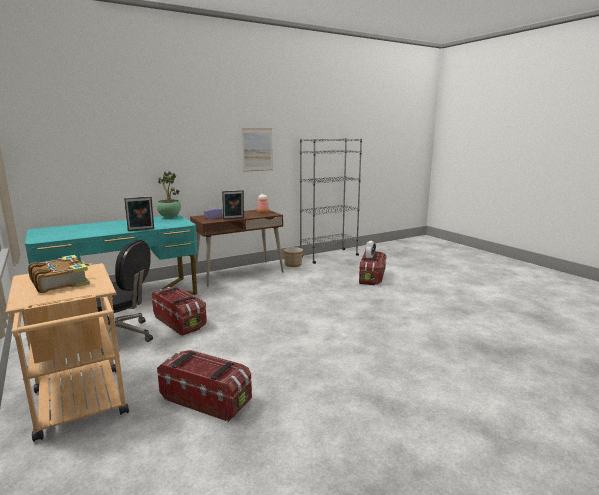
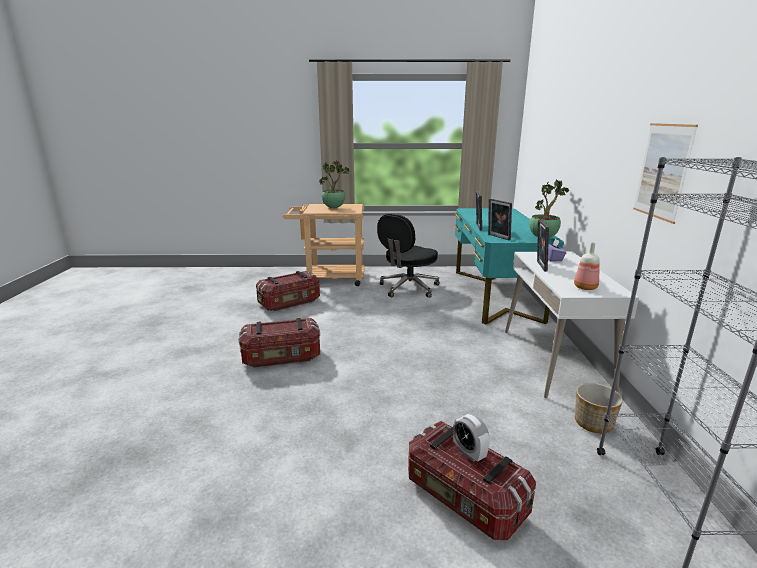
camera: 120 degrees right, 5 degrees up
book [28,255,92,293] -> potted plant [319,161,349,208]
storage box [152,287,207,336] -> storage box moved to [239,318,320,368]
brown desk [190,210,284,287] -> white desk [505,252,639,398]
none -> picture frame [488,199,512,240]

